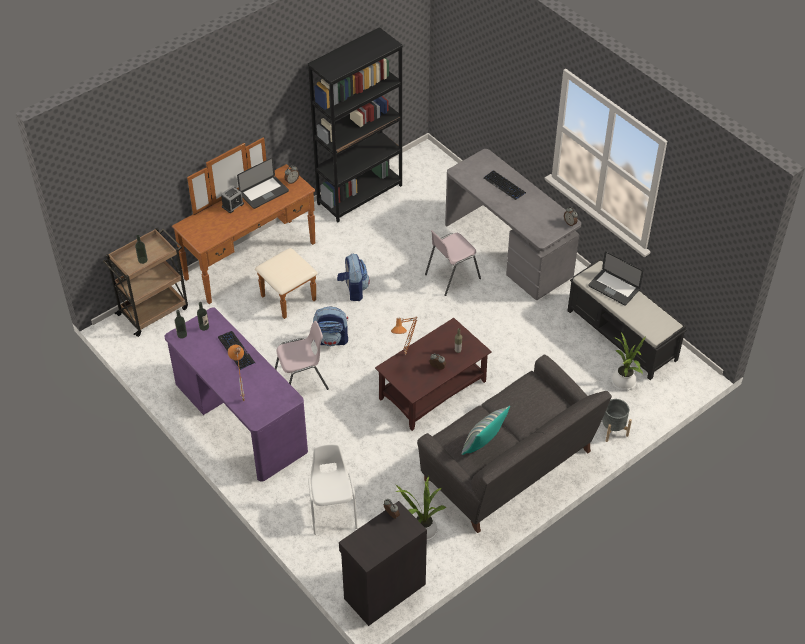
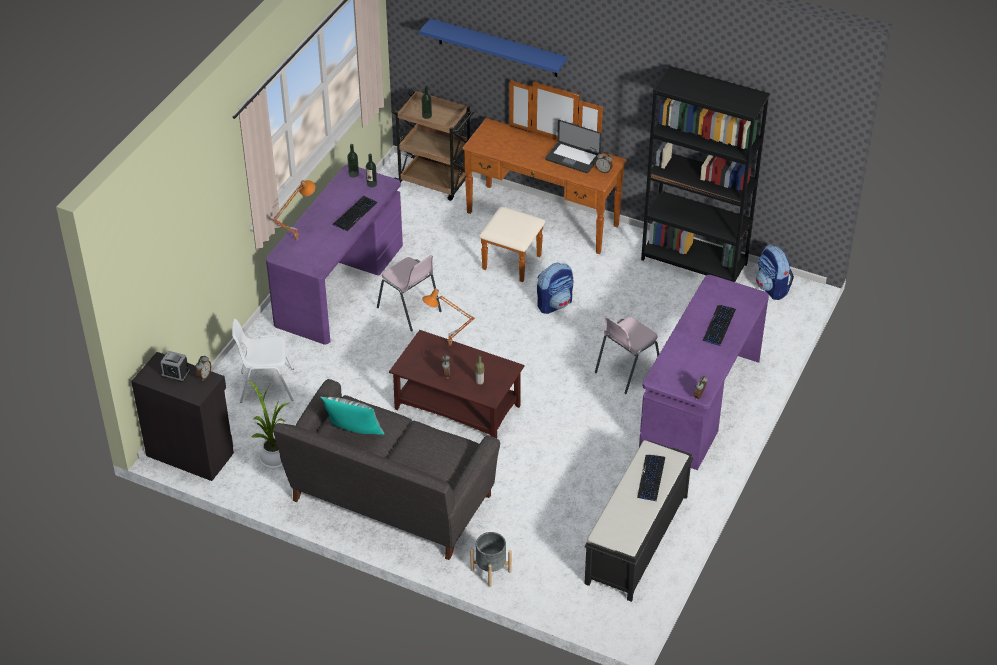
camera: 65 degrees right, 5 degrees down
alarm clock [221,186,244,213] -> alarm clock moved to [160,351,190,382]
white chair [308,444,358,535] -> white chair turned 150 degrees counterclockwise [232,319,294,403]
backpack [313,306,348,346] -> backpack moved to [756,244,794,300]
pink chair [425,230,481,296] -> pink chair turned 75 degrees counterclockwise [595,316,659,394]
grey desk [445,149,581,300] -> purple desk [639,275,769,470]
laptop [588,251,643,306] -> keyboard [637,455,665,501]
potted plant [612,332,646,391] -> none
none -> blue shelf [419,18,567,77]

